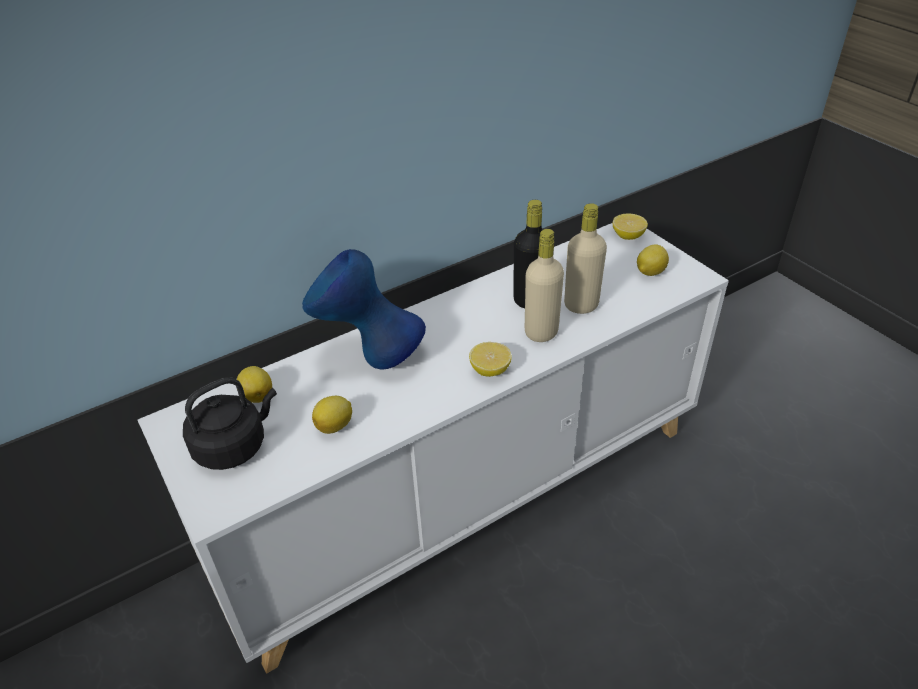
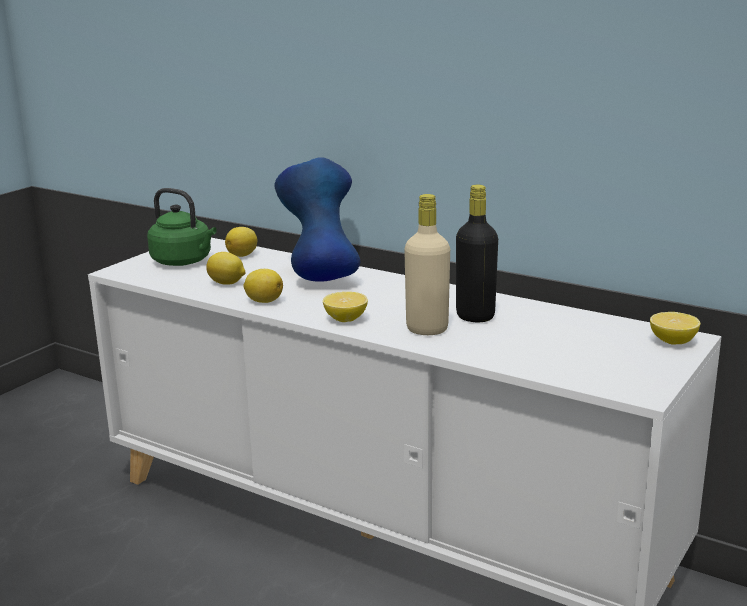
camera: 65 degrees right, 20 degrees down
black kettle [183,377,277,470] -> green kettle [147,188,216,266]
beige bottle [564,203,607,314] -> none
lemon [637,244,669,276] -> lemon moved to [243,269,283,303]

